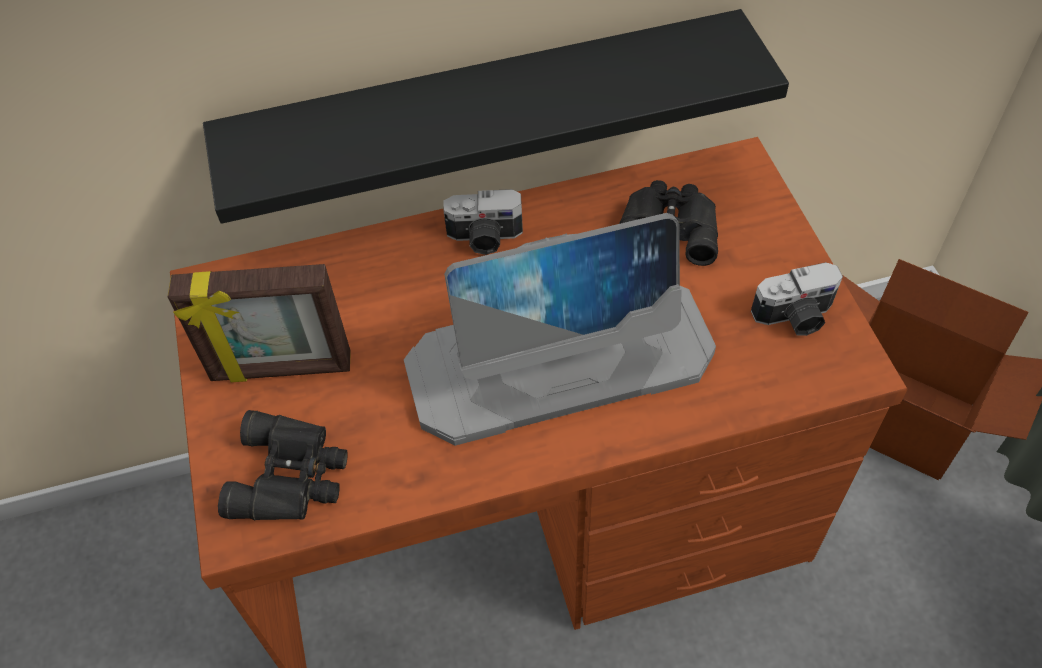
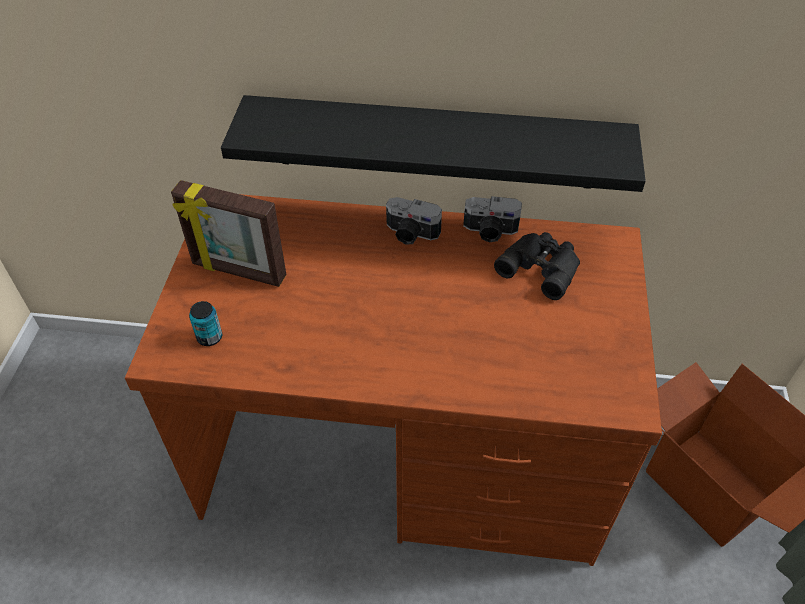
camera: 20 degrees right, 5 degrees down
black binoculars [218,410,348,520] -> can [189,301,222,346]
monitor [404,213,716,446] -> none
camera [751,262,843,336] -> camera moved to [463,196,522,242]

